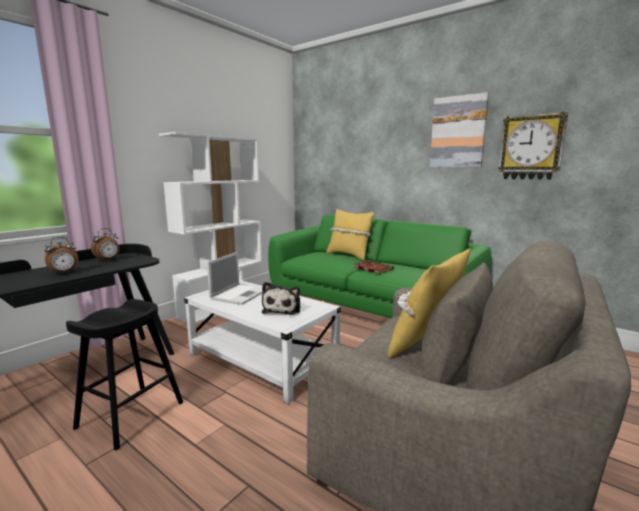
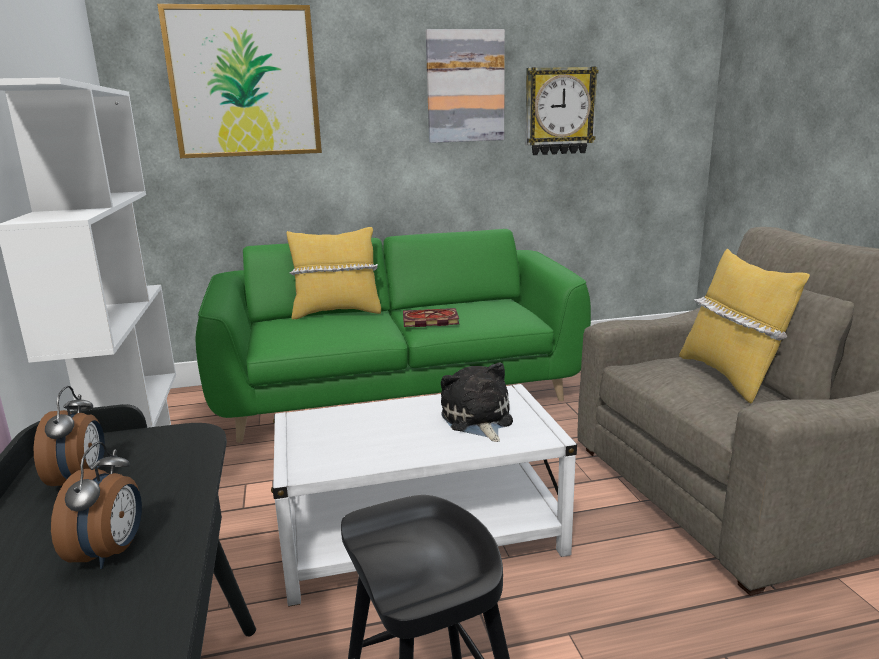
camera: 50 degrees left, 5 degrees up
laptop [207,252,263,305] -> none
plush toy [262,282,301,315] -> plush toy turned 150 degrees counterclockwise [441,362,513,442]
none -> picture [157,4,322,158]

